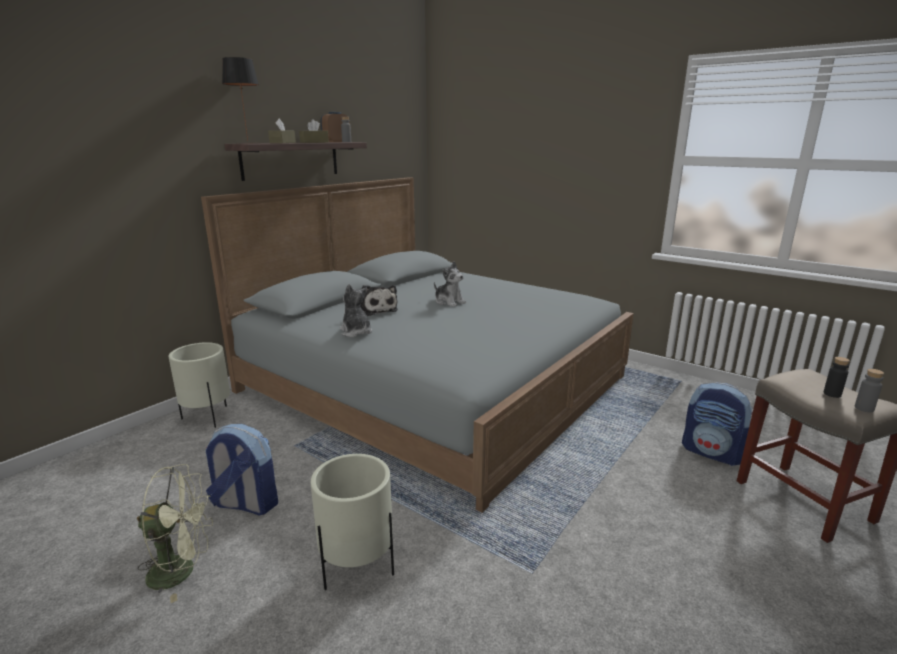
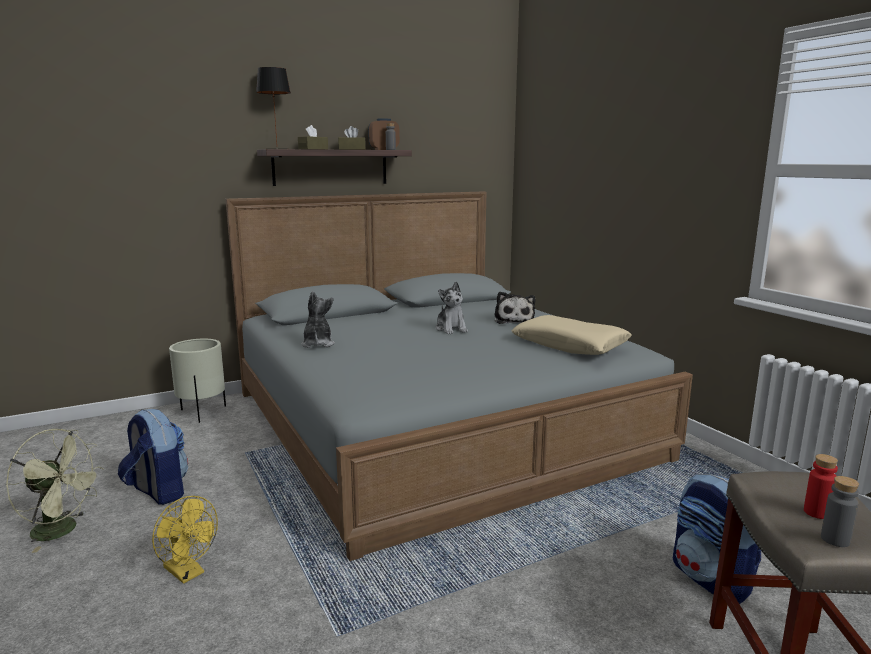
camera: 25 degrees right, 5 degrees down
beige planter [311,454,394,590] -> yellow fan [152,496,218,584]
plush toy [360,285,398,316] -> plush toy moved to [495,292,535,324]
black bottle [824,357,850,398] -> red bottle [804,454,838,519]
none -> beige pillow [512,315,632,355]

